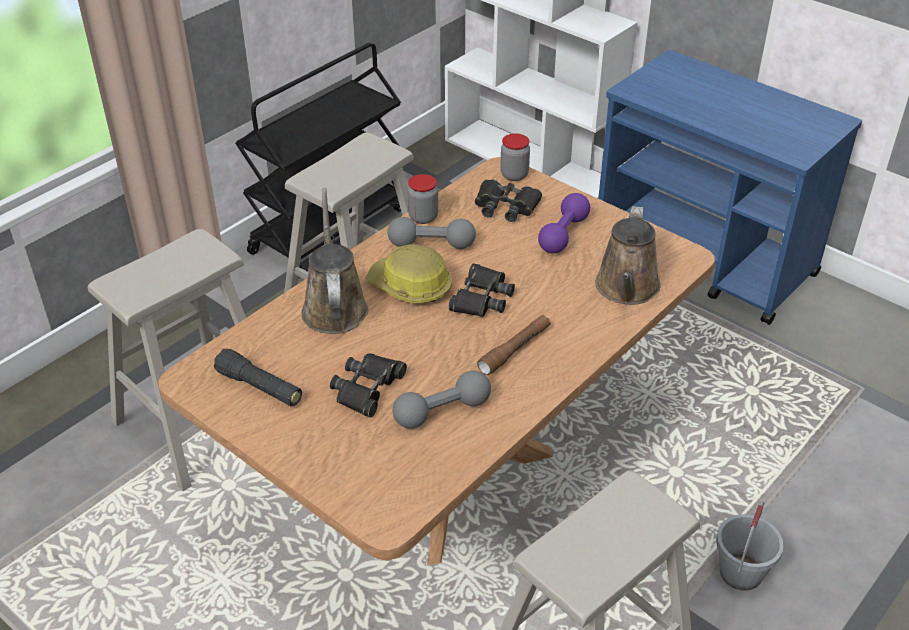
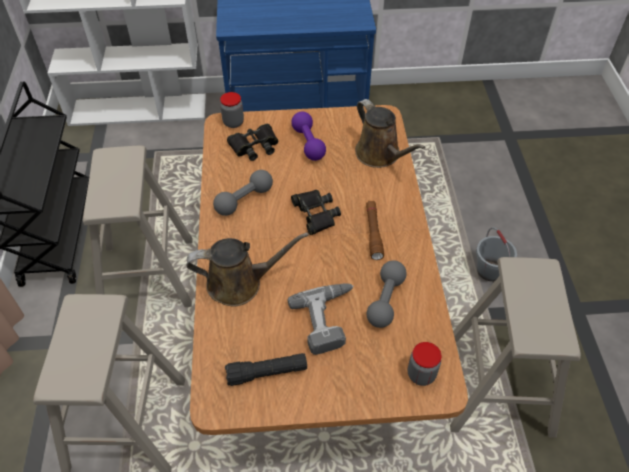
camera: 45 degrees left, 10 degrees up
brown watering can [302,188,368,334] -> brown watering can turned 135 degrees clockwise [187,232,309,306]
black binoculars [330,353,407,417] -> power drill [288,283,354,355]
hard hat [365,244,452,303] -> none
jar [407,174,438,224] -> jar moved to [408,342,442,386]

